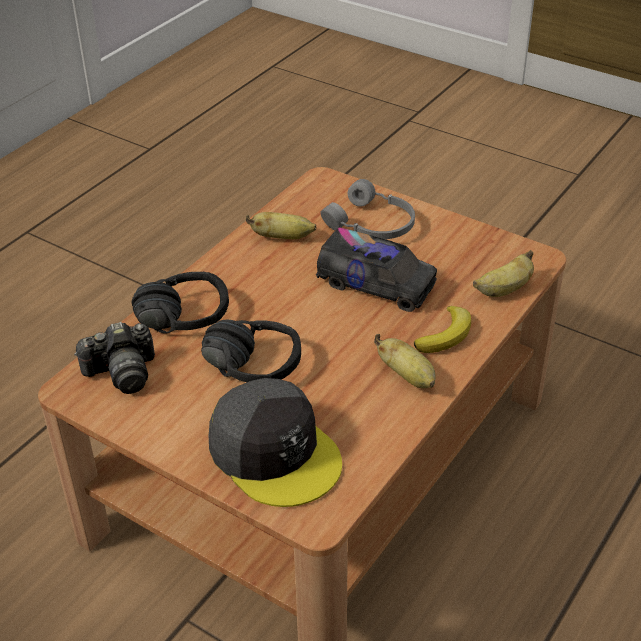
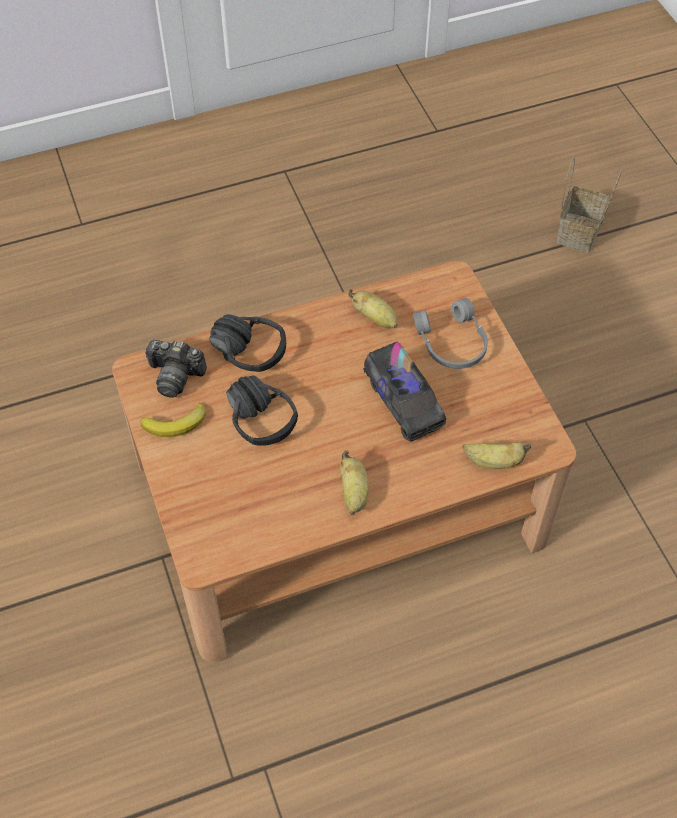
camera: 35 degrees right, 15 degrees up
grey cap [209,378,342,507] -> none
banana [414,306,471,353] -> banana moved to [141,403,206,437]
none -> basket [556,157,622,252]

